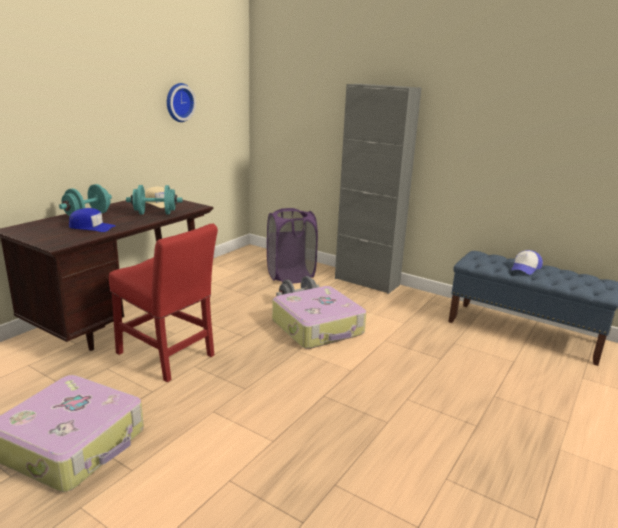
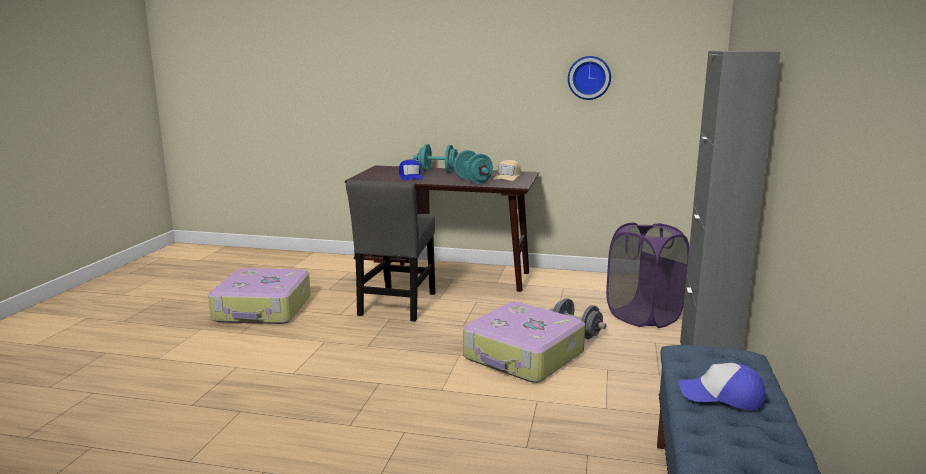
camera: 70 degrees right, 5 degrees down
red chair [109,224,218,382] -> grey chair [346,180,436,321]

